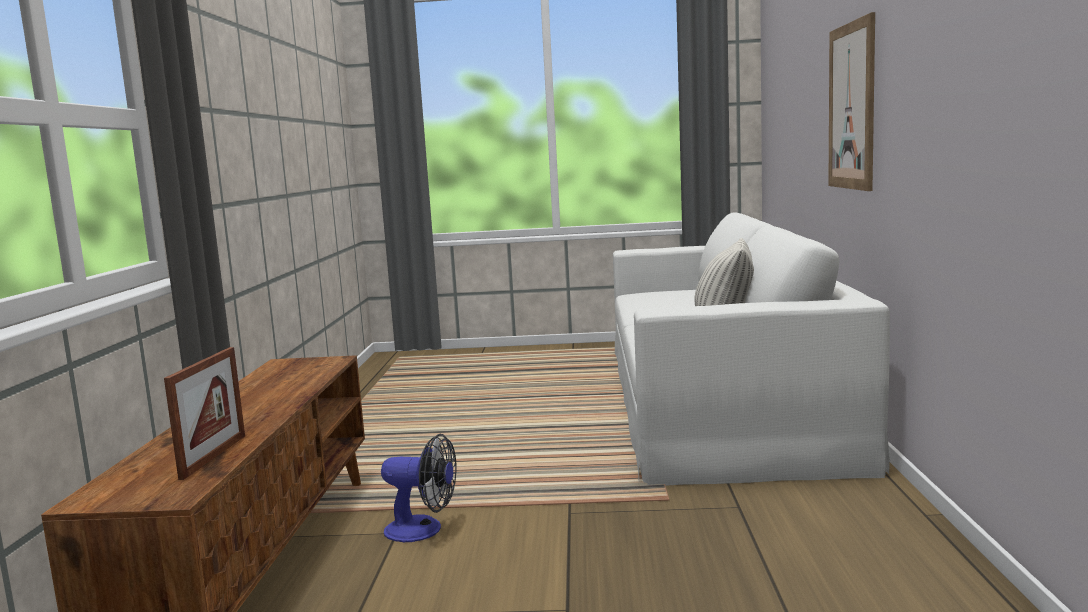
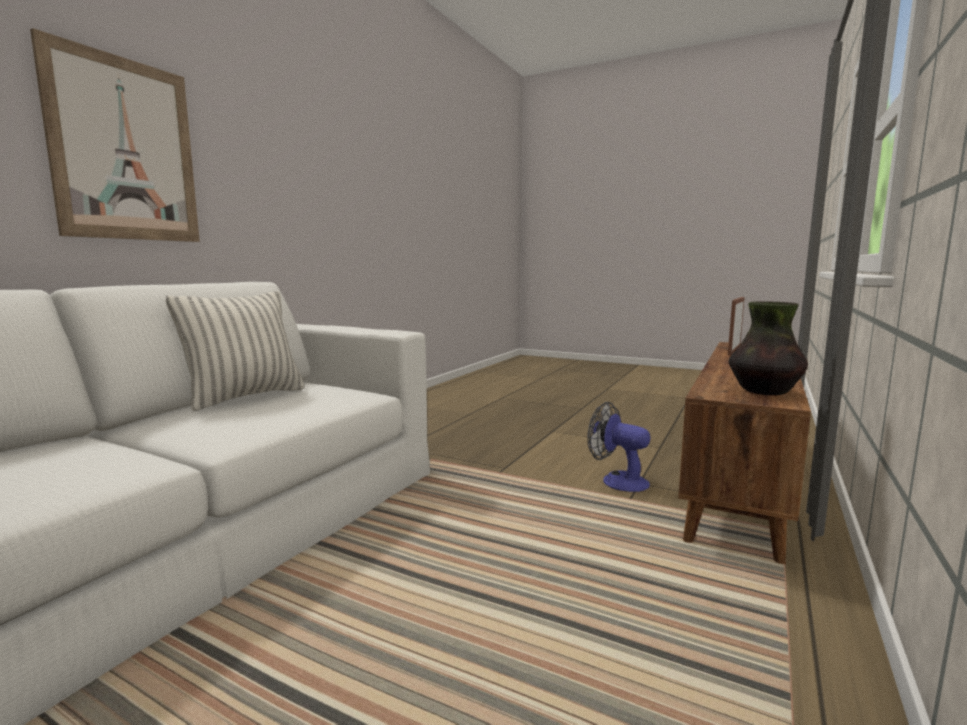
camera: 155 degrees left, 0 degrees up
none -> vase [729,301,808,395]

